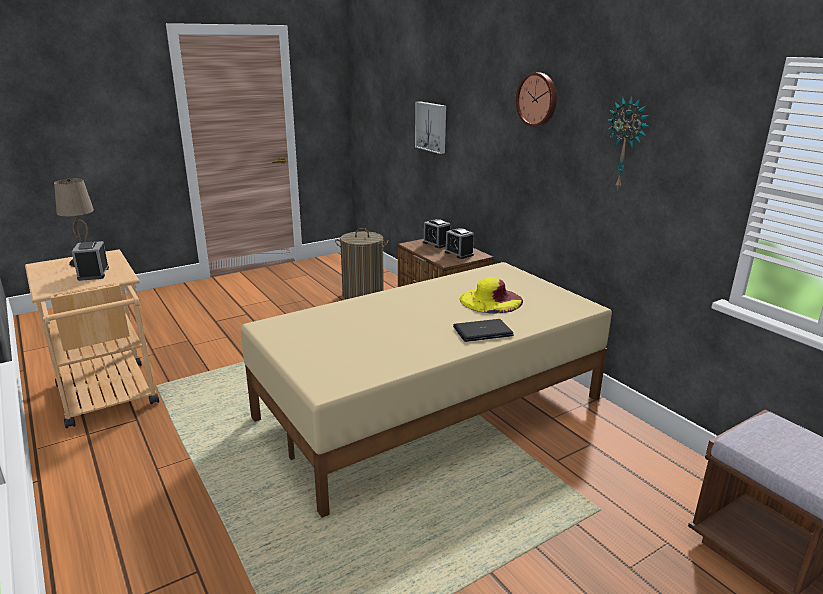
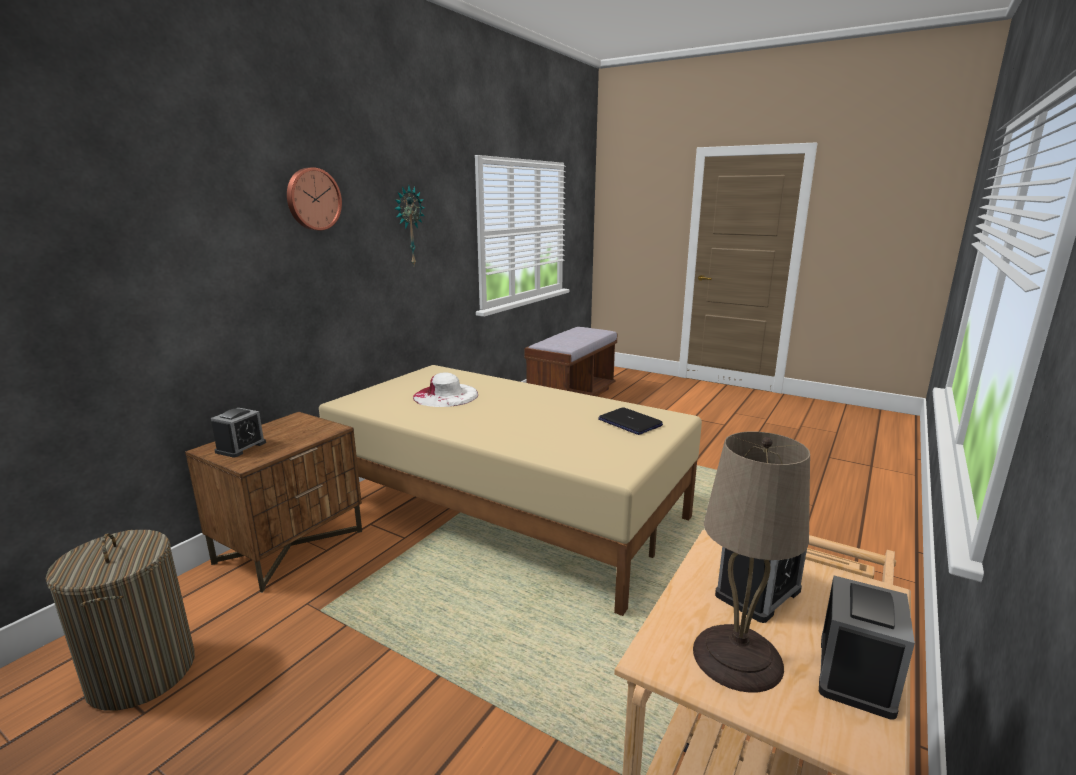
camera: 115 degrees left, 5 degrees down
picture [415,101,446,154] -> none
alarm clock [445,228,474,259] -> alarm clock moved to [819,576,915,720]
laptop [453,319,514,342] -> laptop moved to [598,407,663,435]
yellow hat [460,277,523,314] -> white hat [413,372,478,407]

